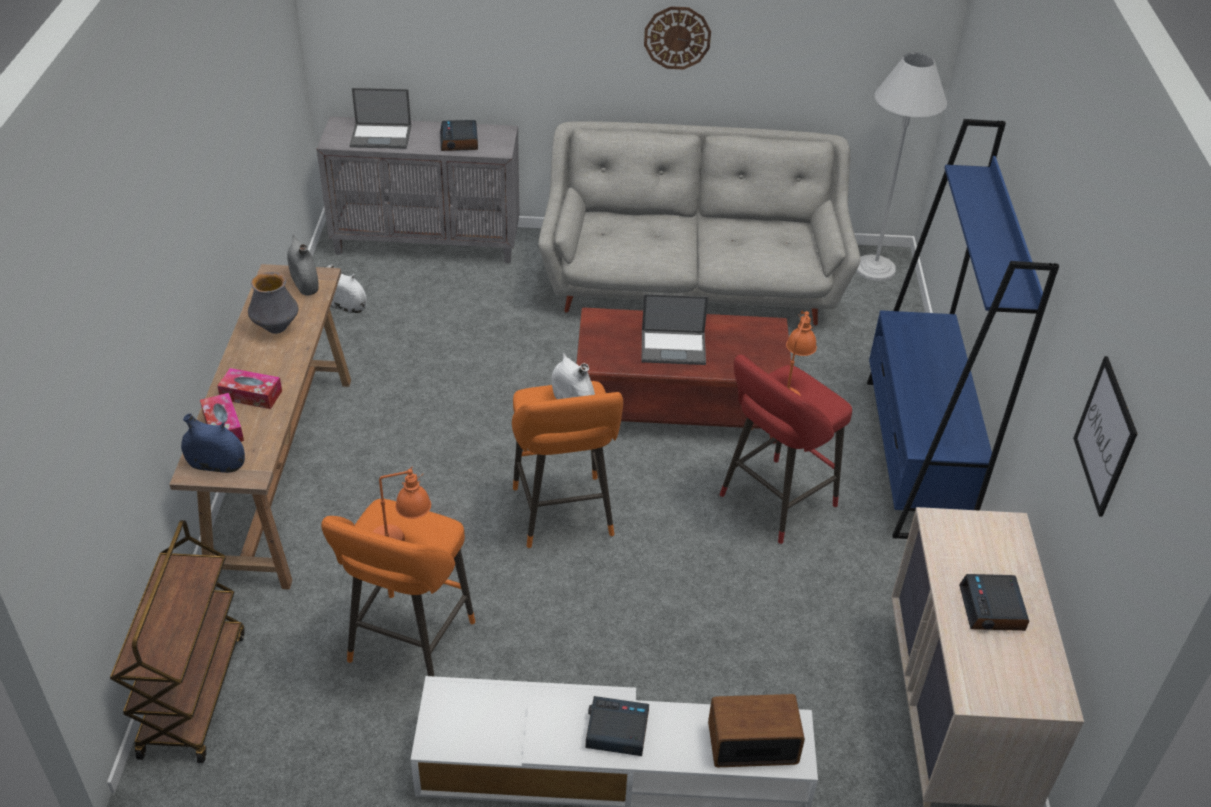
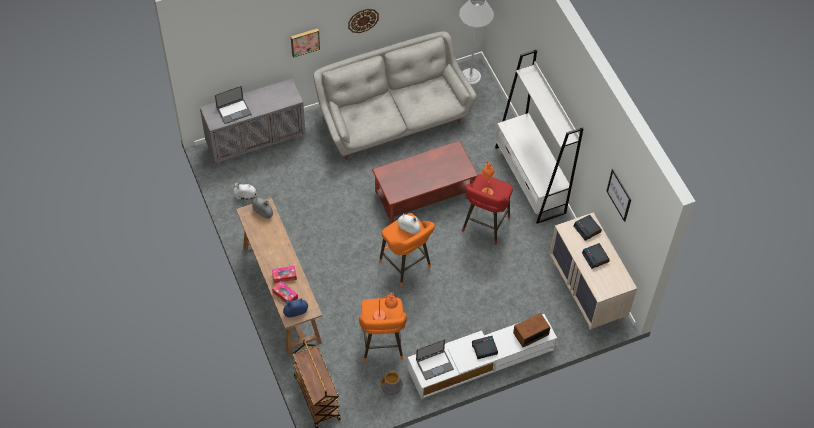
camera: 25 degrees left, 15 degrees up
vase [248,272,298,334] -> vase moved to [381,371,403,395]
alarm clock [440,120,478,151] -> alarm clock moved to [574,215,602,241]
laptop [642,294,708,365] -> laptop moved to [416,339,454,380]
blue bookcase [867,119,1059,539] -> white bookcase [495,50,584,224]
none -> picture [291,28,320,58]

